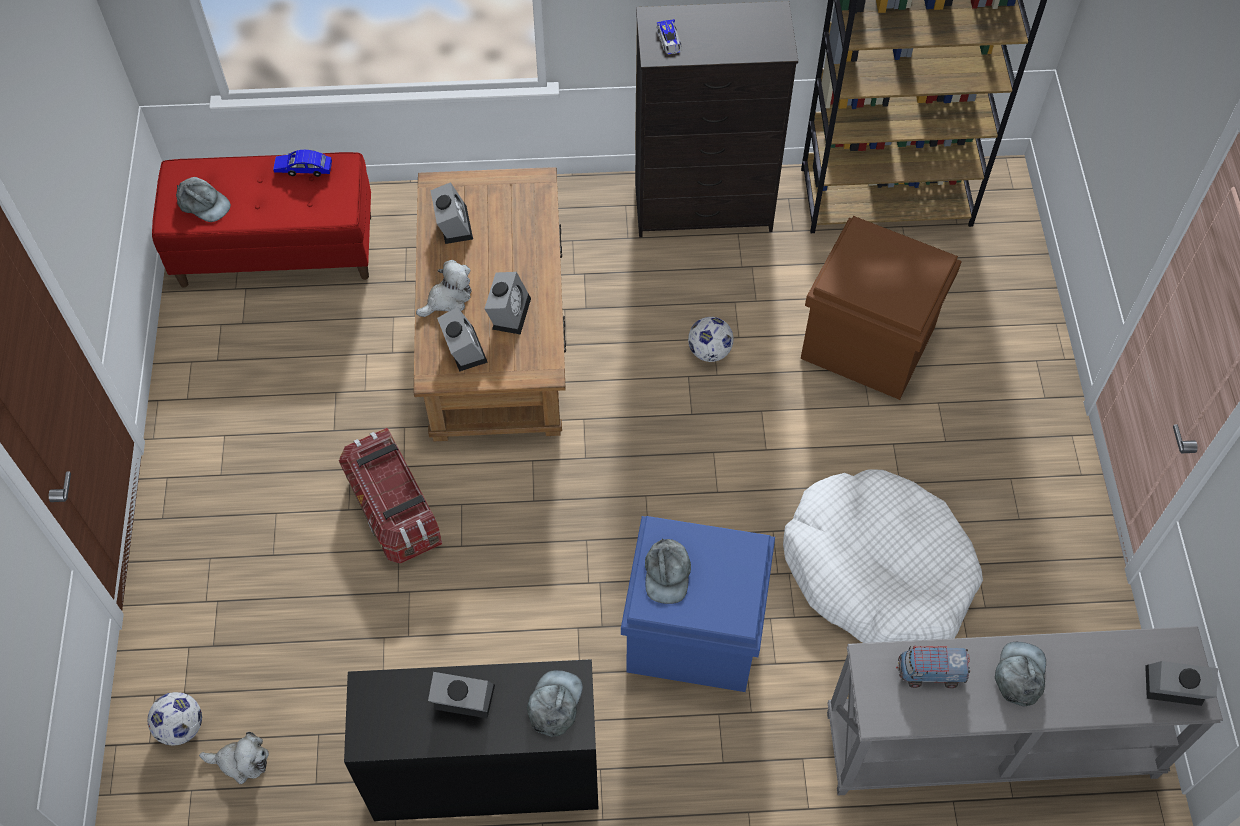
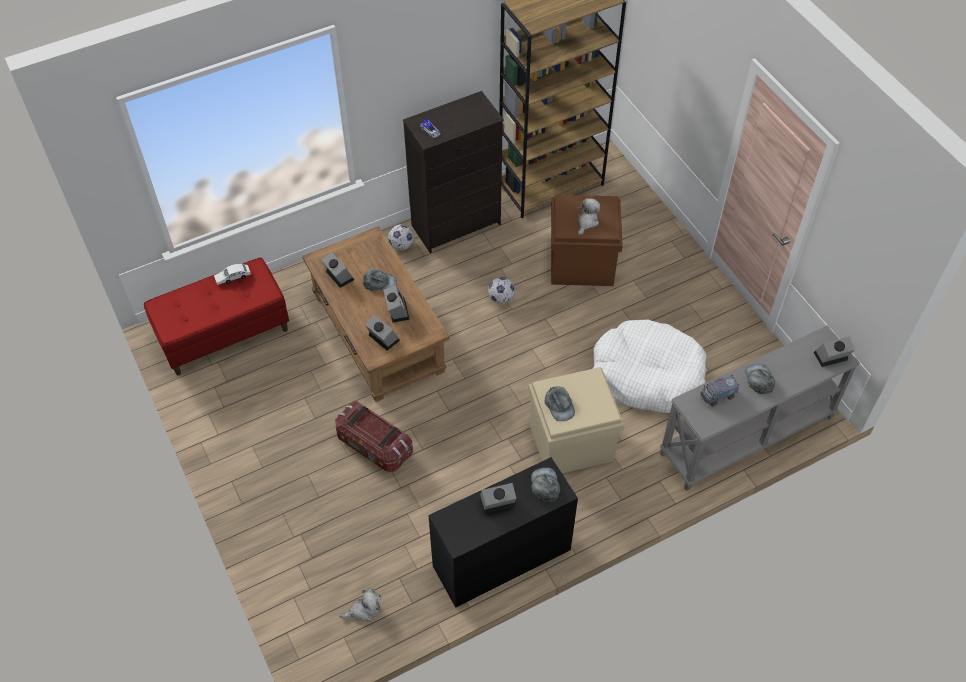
camera: 25 degrees left, 5 degrees down
football [147,692,202,745] -> football moved to [388,224,414,250]
grey cap [176,177,231,222] -> grey cap moved to [363,269,397,291]
blue toy car [273,150,332,177] -> white toy car [214,264,251,285]
plush toy [416,260,472,317] -> plush toy moved to [577,198,600,235]
blue storage box [621,516,775,692] -> beige storage box [528,367,625,473]

